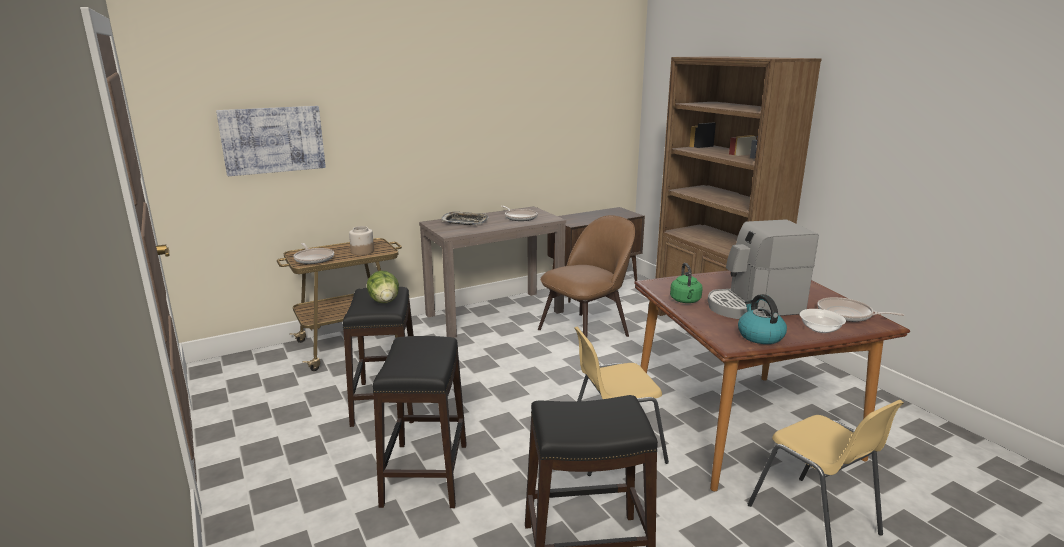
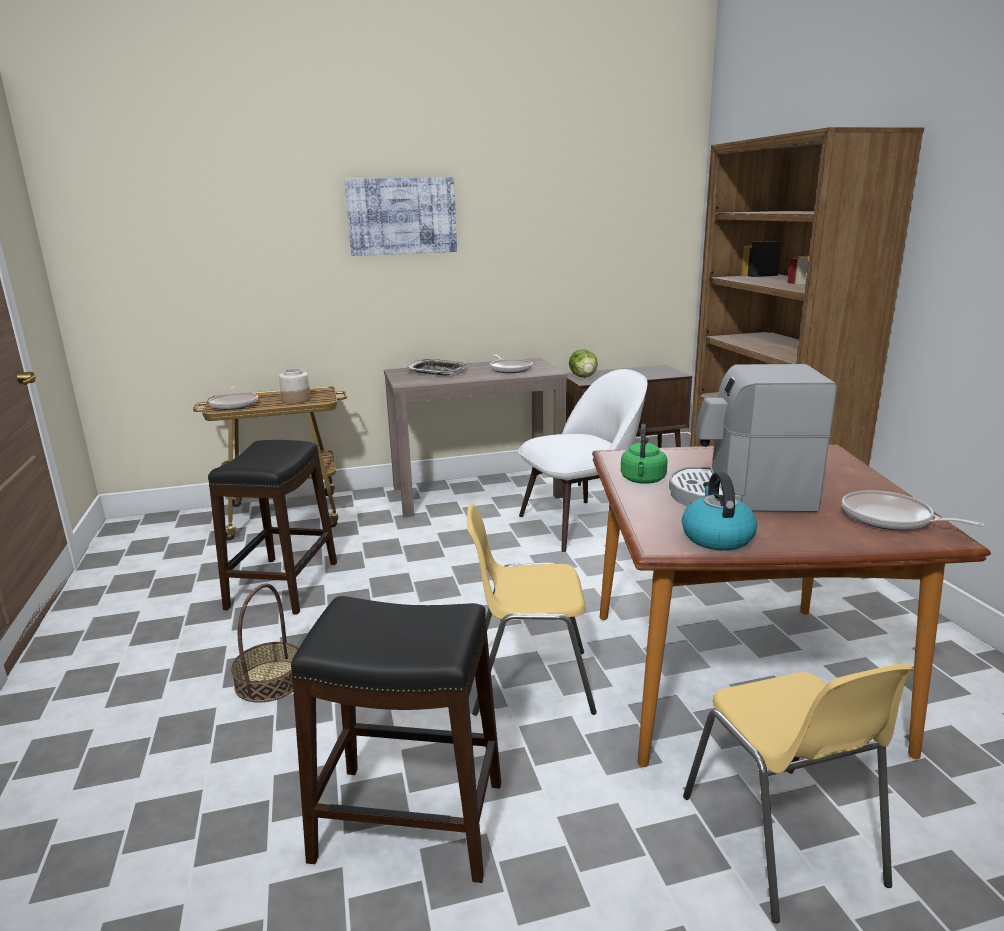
camera: 15 degrees right, 0 degrees up
picture [216,106,326,176] -> picture moved to [344,177,457,256]
lettuce [367,270,399,303] -> lettuce moved to [569,349,598,378]
black stool [373,336,467,508] -> basket [231,583,299,703]
brown chair [538,215,635,338] -> white chair [518,369,648,552]
bowl [800,309,846,333] -> none

